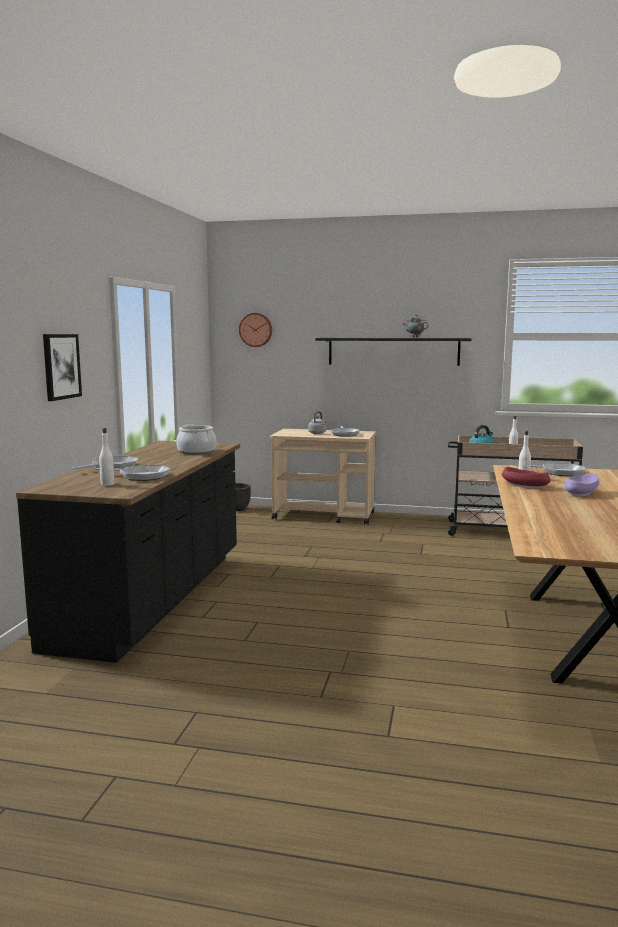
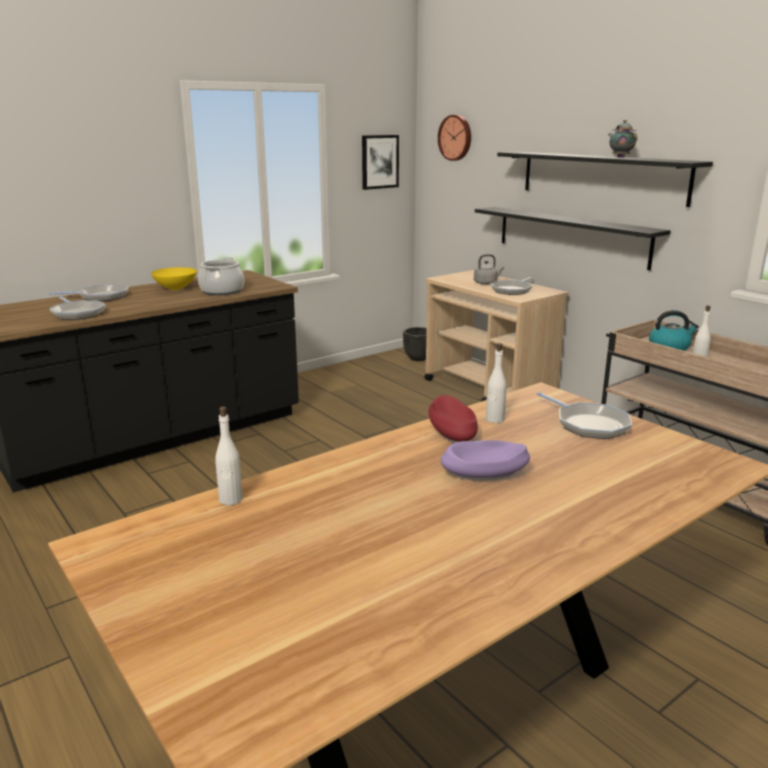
camera: 40 degrees right, 10 degrees up
picture [43,334,82,401] -> picture moved to [362,135,399,190]
white bottle [99,428,114,486] -> white bottle moved to [215,406,243,505]
none -> yellow bowl [151,267,197,290]
none -> black shelf [475,207,671,270]

